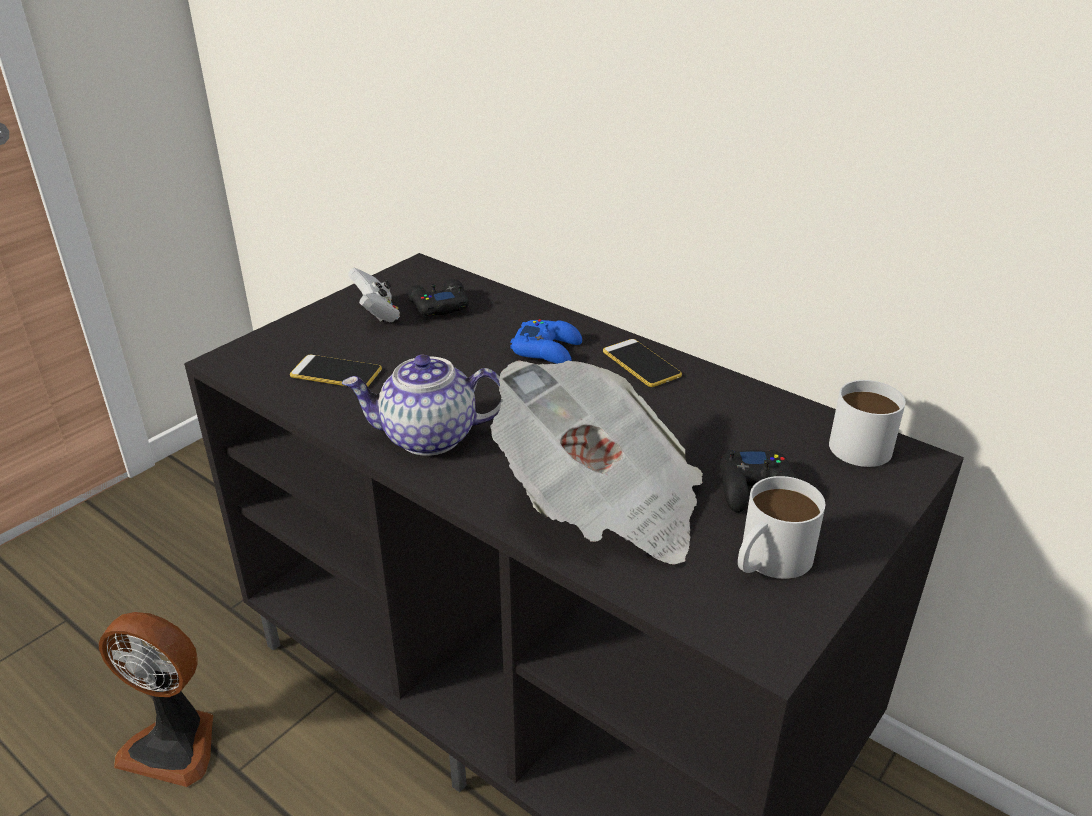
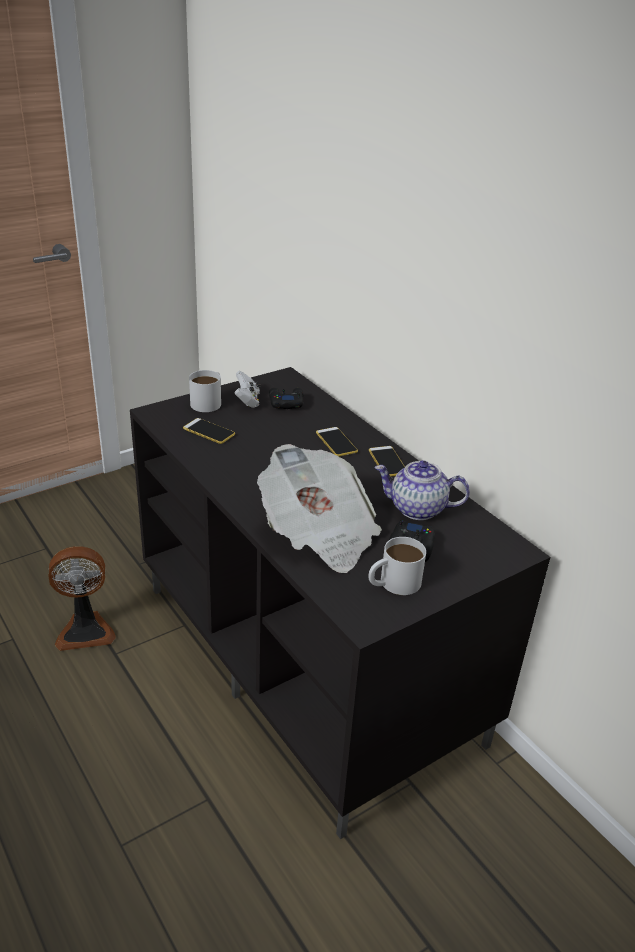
camera: 15 degrees right, 0 degrees up
fan [99,612,213,787] -> fan turned 45 degrees counterclockwise [48,546,116,651]
teapot [342,355,503,456] -> teapot moved to [375,460,470,520]
blue game controller [510,319,582,364] -> phone [316,427,358,457]
white mug [829,380,906,467] -> white mug moved to [189,370,221,412]

